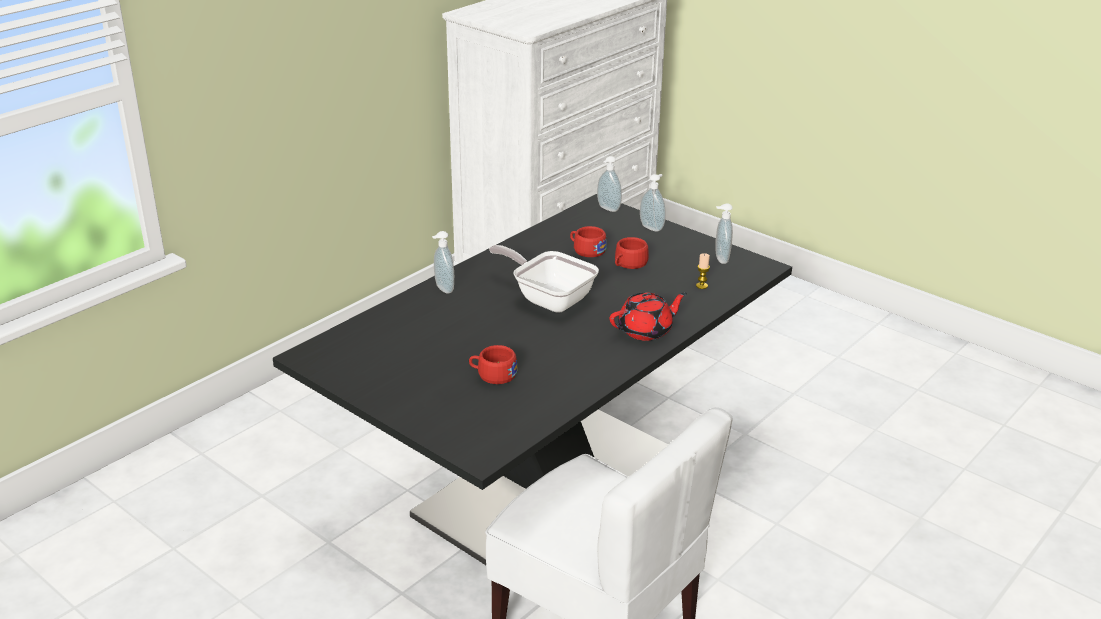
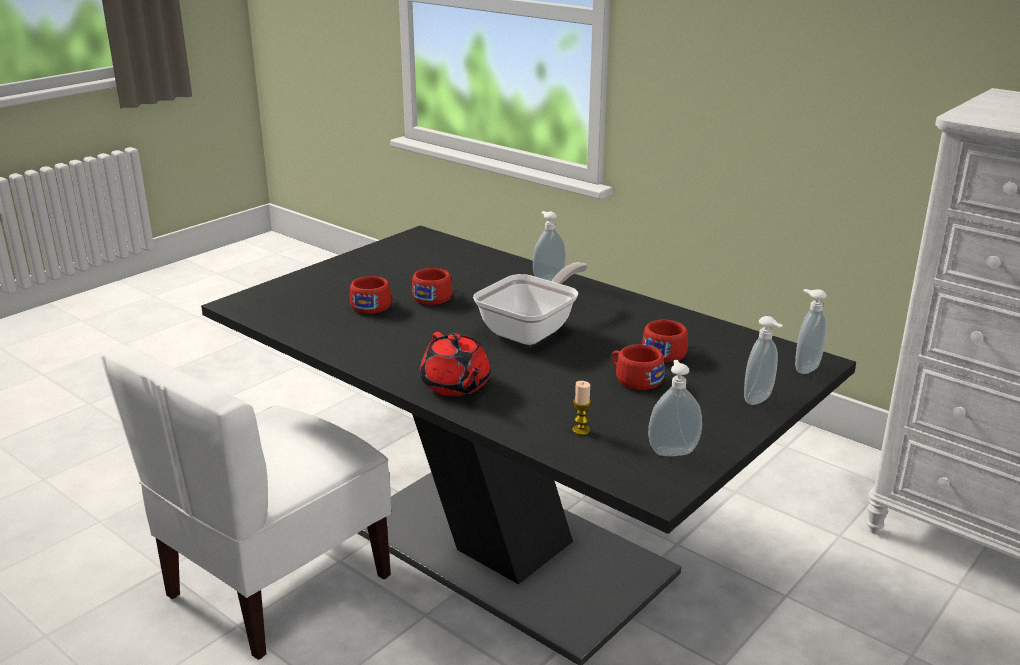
camera: 90 degrees right, 5 degrees down
none -> red cup [412,268,453,305]

